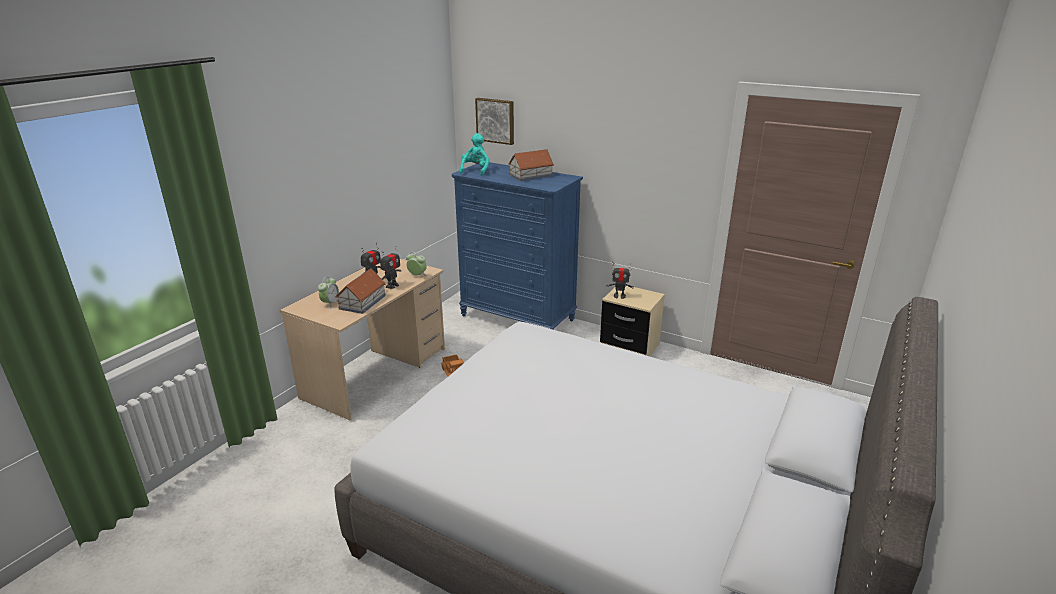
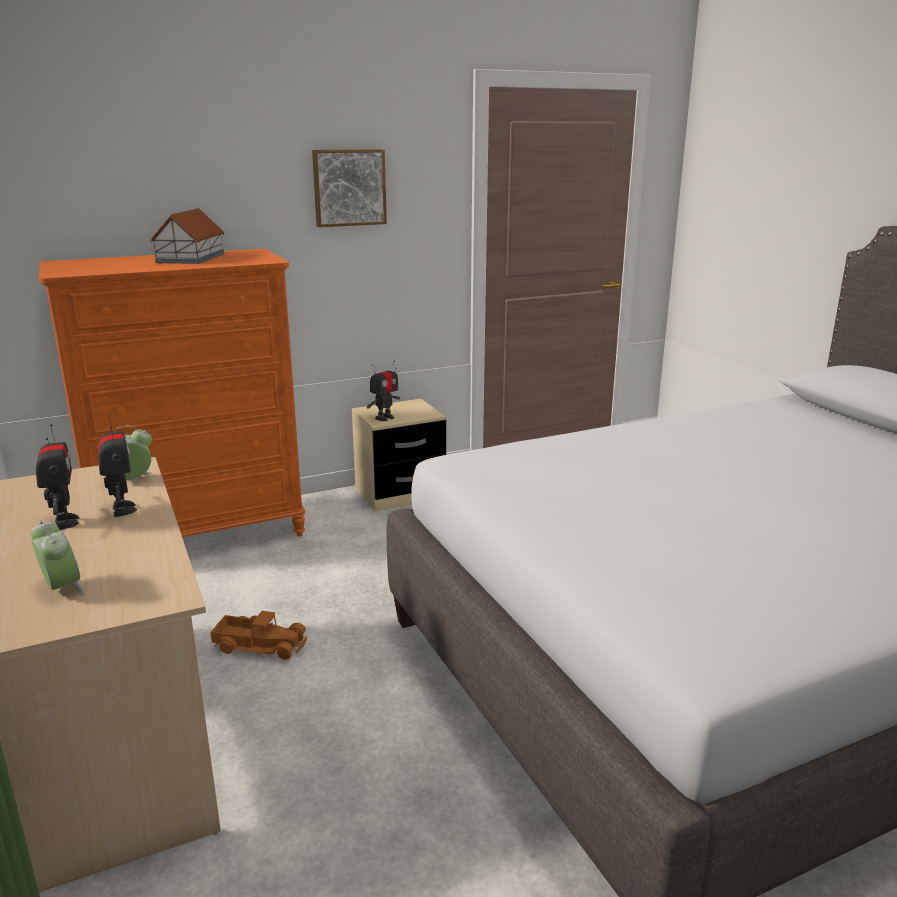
camera: 55 degrees left, 5 degrees down
toy house [336,268,386,314] -> none
blue dresser [452,162,583,330] -> orange dresser [39,249,305,537]
turquoise plush toy [460,133,489,176] -> none
picture [475,98,514,145] -> picture moved to [312,149,387,227]

